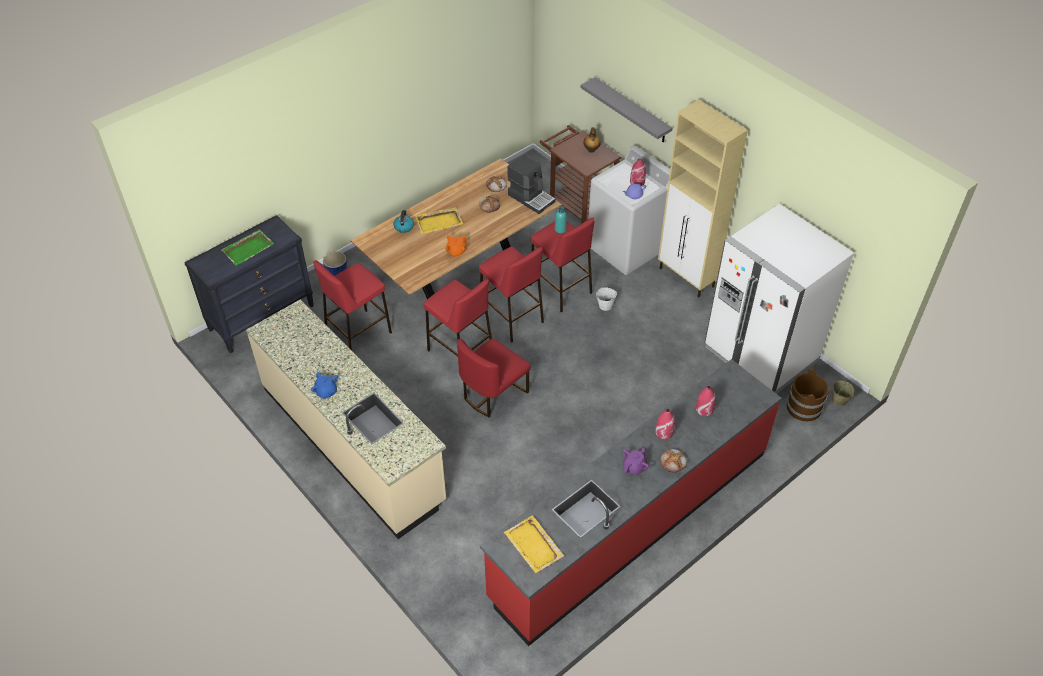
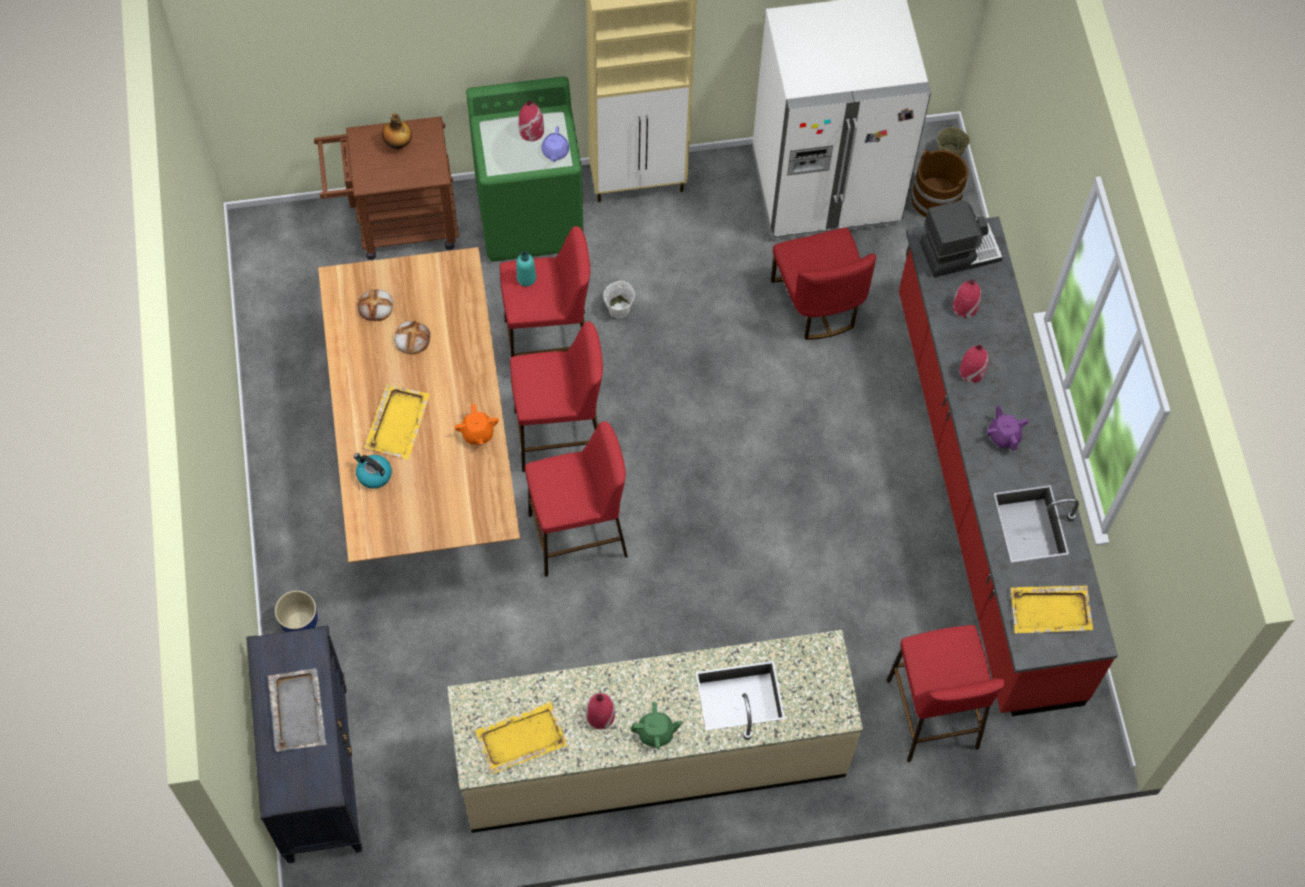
camera: 60 degrees left, 15 degrees up
green tray [221,229,275,266] -> grey tray [268,668,327,752]
blue teapot [311,372,338,399] -> green teapot [631,702,682,749]
red stool [313,260,392,351] -> red stool moved to [887,625,1005,762]
red chair [457,338,531,417] -> red chair moved to [771,228,876,340]
coffee machine [507,154,555,214] -> coffee machine moved to [920,200,1003,277]
grey shelf [581,77,673,142] -> none
white washing machine [588,145,670,275] -> green washing machine [466,77,584,262]
bread [660,449,687,473] -> none
none -> yellow tray [475,702,568,774]
none -> red vase [586,693,615,730]

